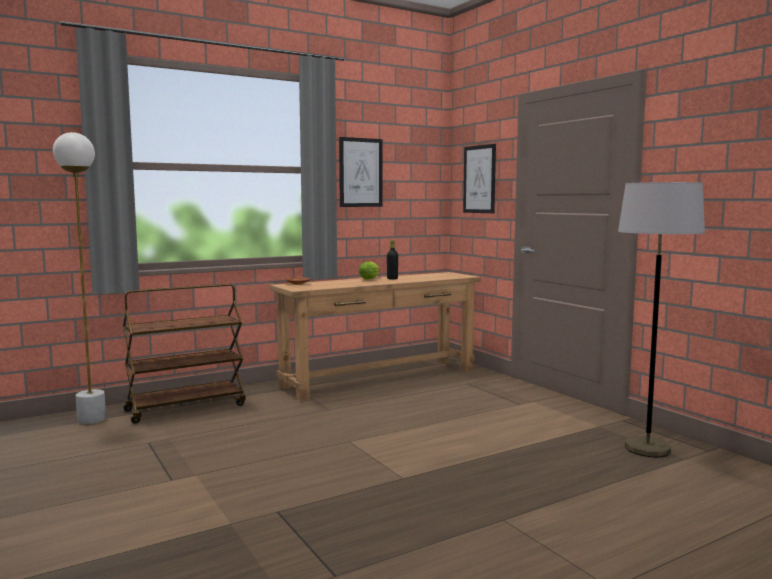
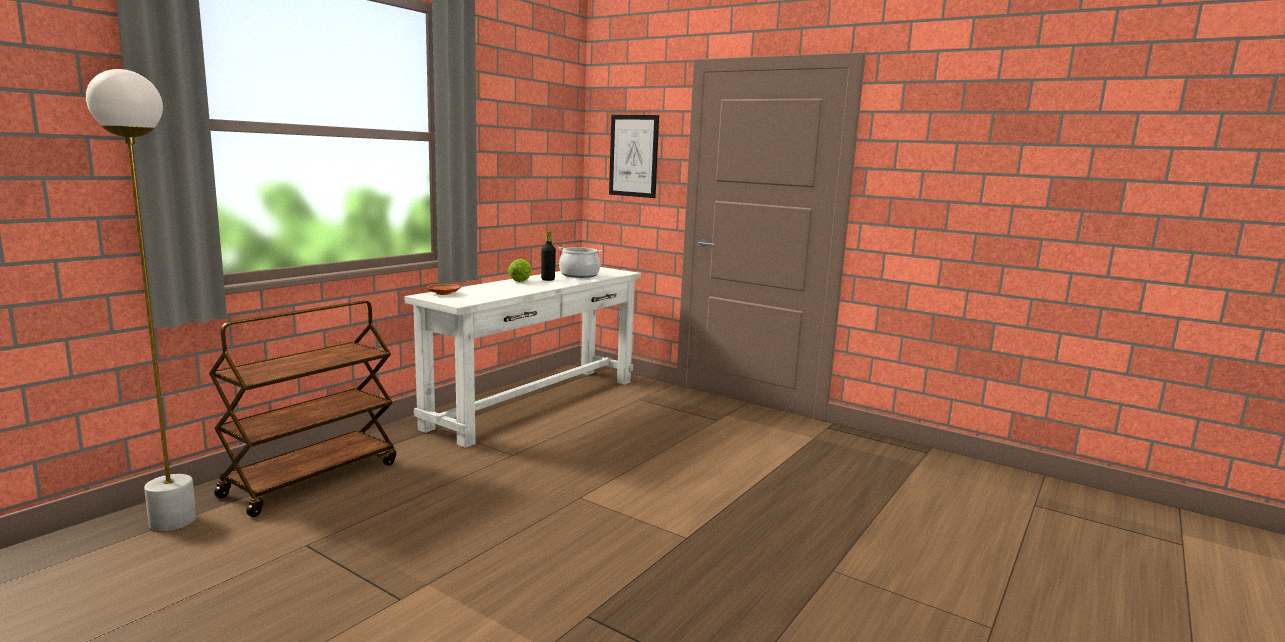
camera: 25 degrees left, 5 degrees up
brown console table [270,272,481,401] -> white console table [405,267,641,448]
picture [339,137,382,207] -> none
grey floor lamp [618,182,705,457] -> none
none -> cooking pot [558,247,602,278]

